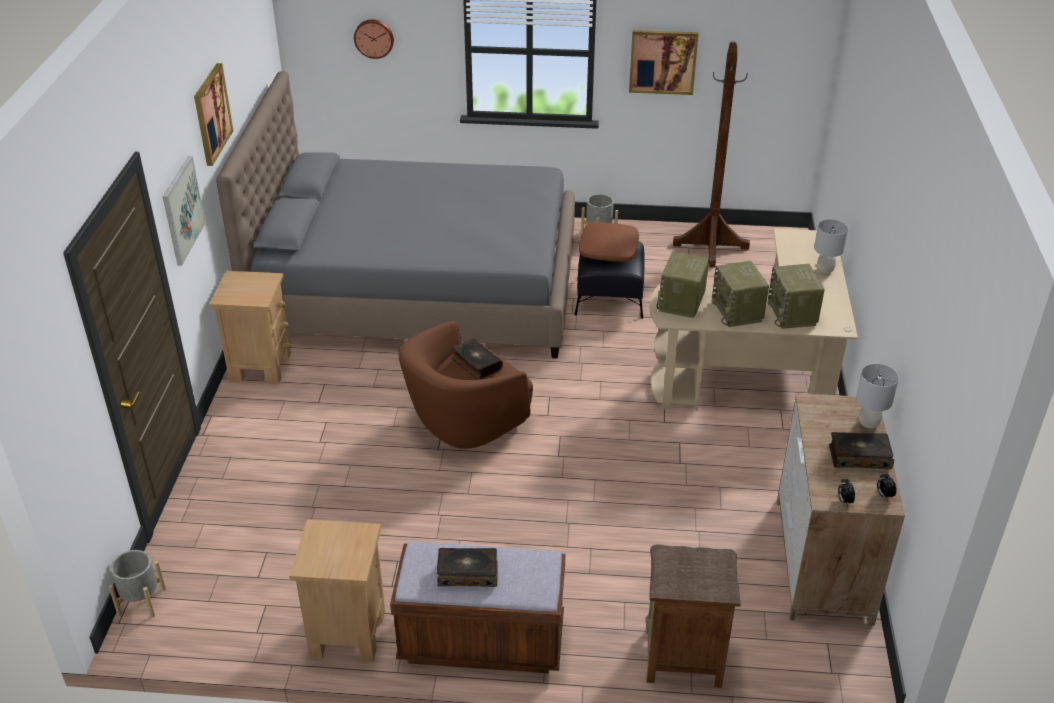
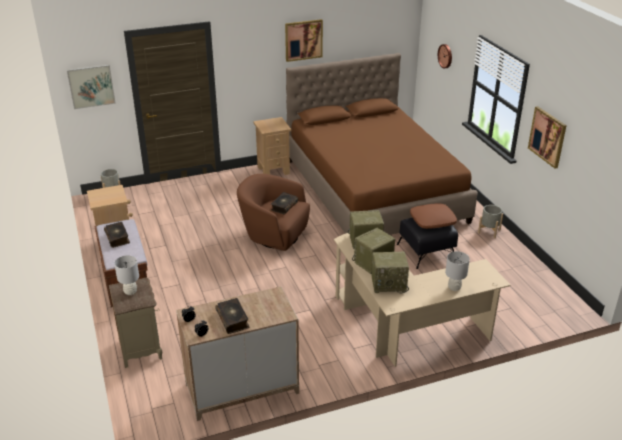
camera: 65 degrees right, 5 degrees down
picture [163,156,206,266] -> picture moved to [67,65,116,109]
grey bed [216,71,575,358] -> brown bed [286,53,478,235]
brown clothes rack [673,42,750,268] -> none
radio [768,264,825,329] -> radio turned 150 degrees counterclockwise [371,251,409,294]
grey table lamp [856,364,899,429] -> grey table lamp moved to [114,255,139,295]

